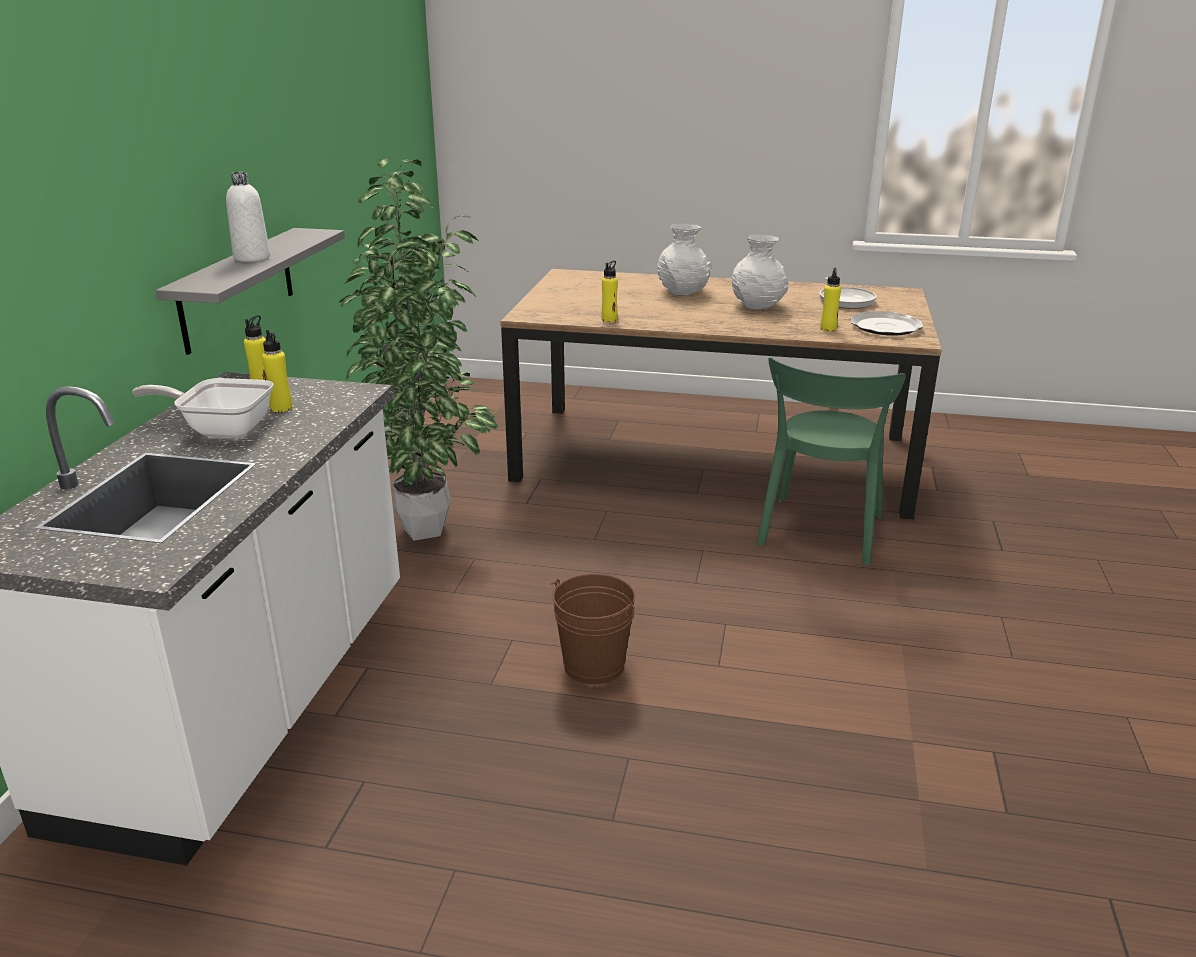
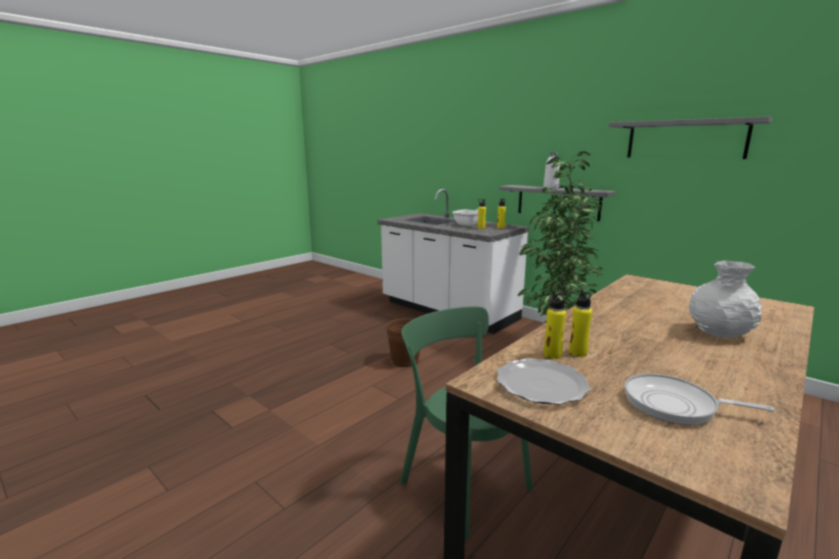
camera: 120 degrees right, 10 degrees down
yellow bottle [602,260,618,322] -> yellow bottle moved to [569,289,592,357]
white vase [732,234,788,310] -> none
none -> grey shelf [608,116,773,159]

